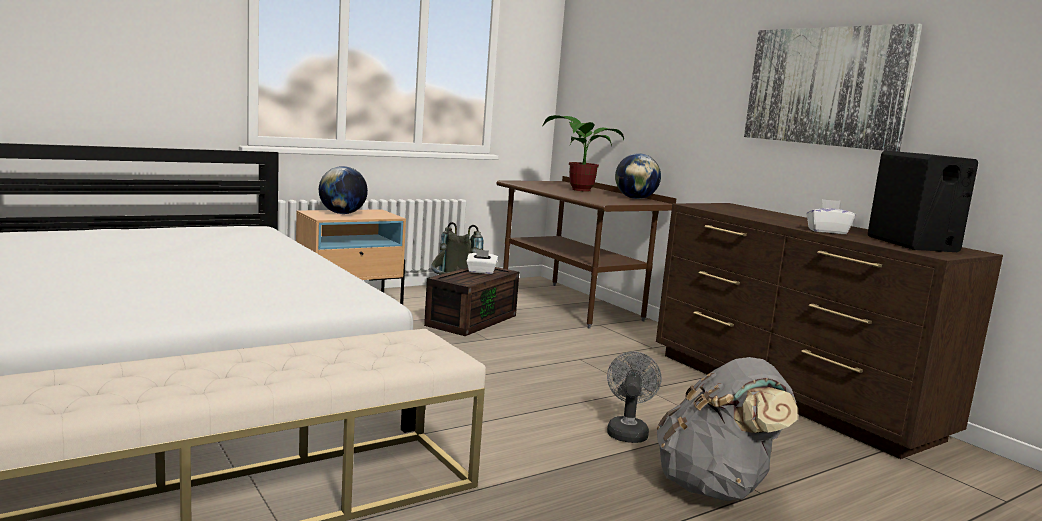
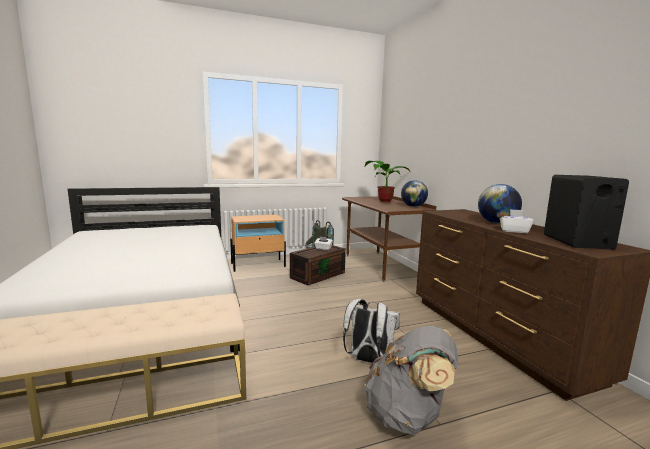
camera: 15 degrees right, 0 degrees up
globe [319,166,368,214] -> globe moved to [478,184,522,224]
grey fan [607,352,661,443] -> white backpack [343,299,400,363]
picture [744,23,923,152] -> none

